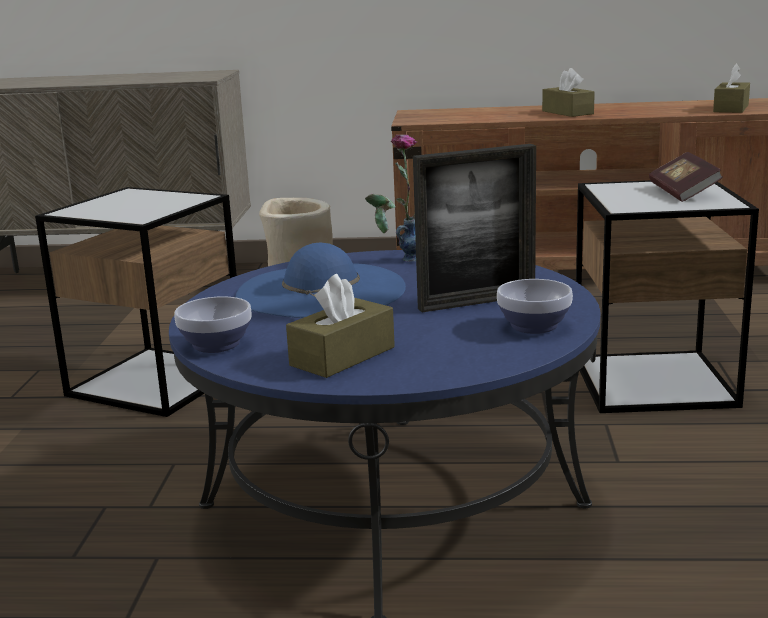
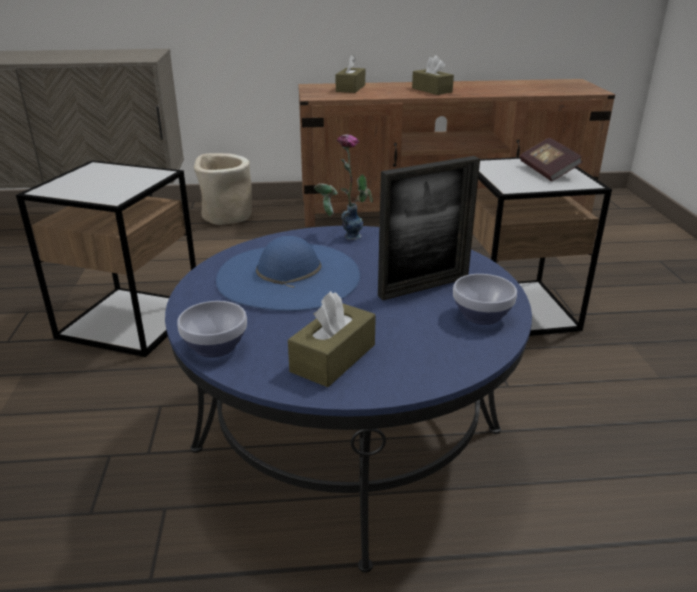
camera: 10 degrees left, 10 degrees up
brown tissue box [713,63,750,113] -> brown tissue box moved to [336,54,365,93]

